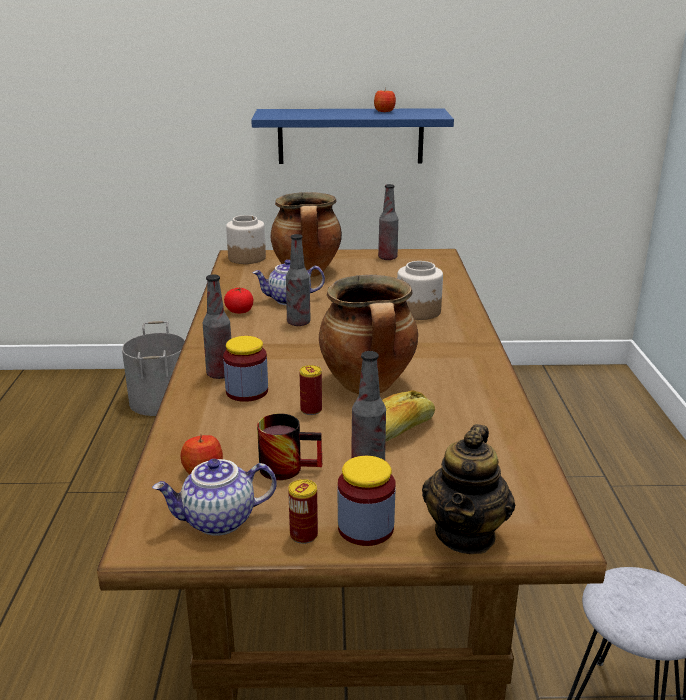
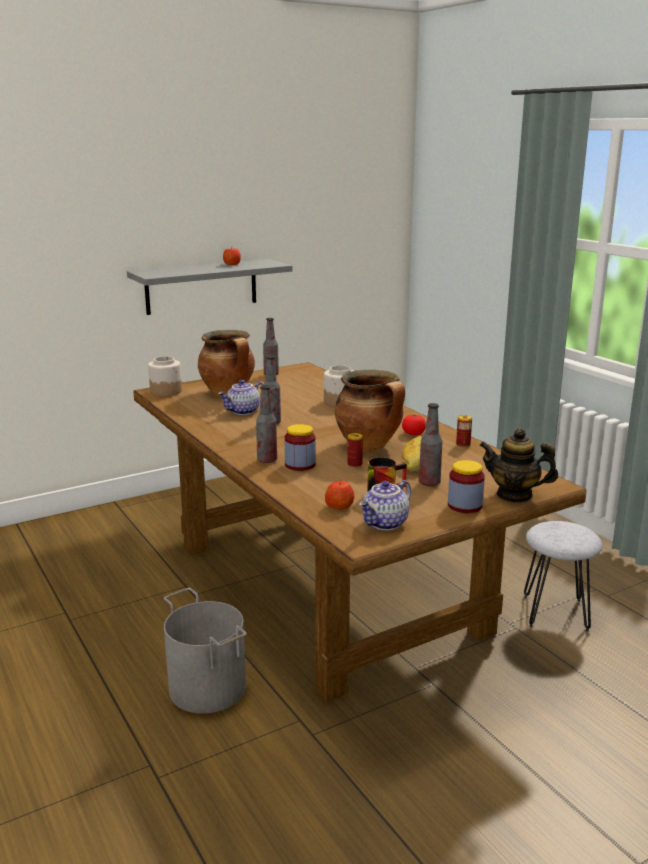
camera: 30 degrees left, 5 degrees down
grey bucket [122,321,185,416] -> grey bucket moved to [164,588,247,713]
tomato [224,288,253,314] -> tomato moved to [402,415,426,435]
blue shelf [251,108,454,164] -> grey shelf [127,259,293,315]
can [288,479,318,544] -> can moved to [456,415,472,447]
teapot [422,424,515,554] -> teapot turned 120 degrees clockwise [479,428,558,503]

